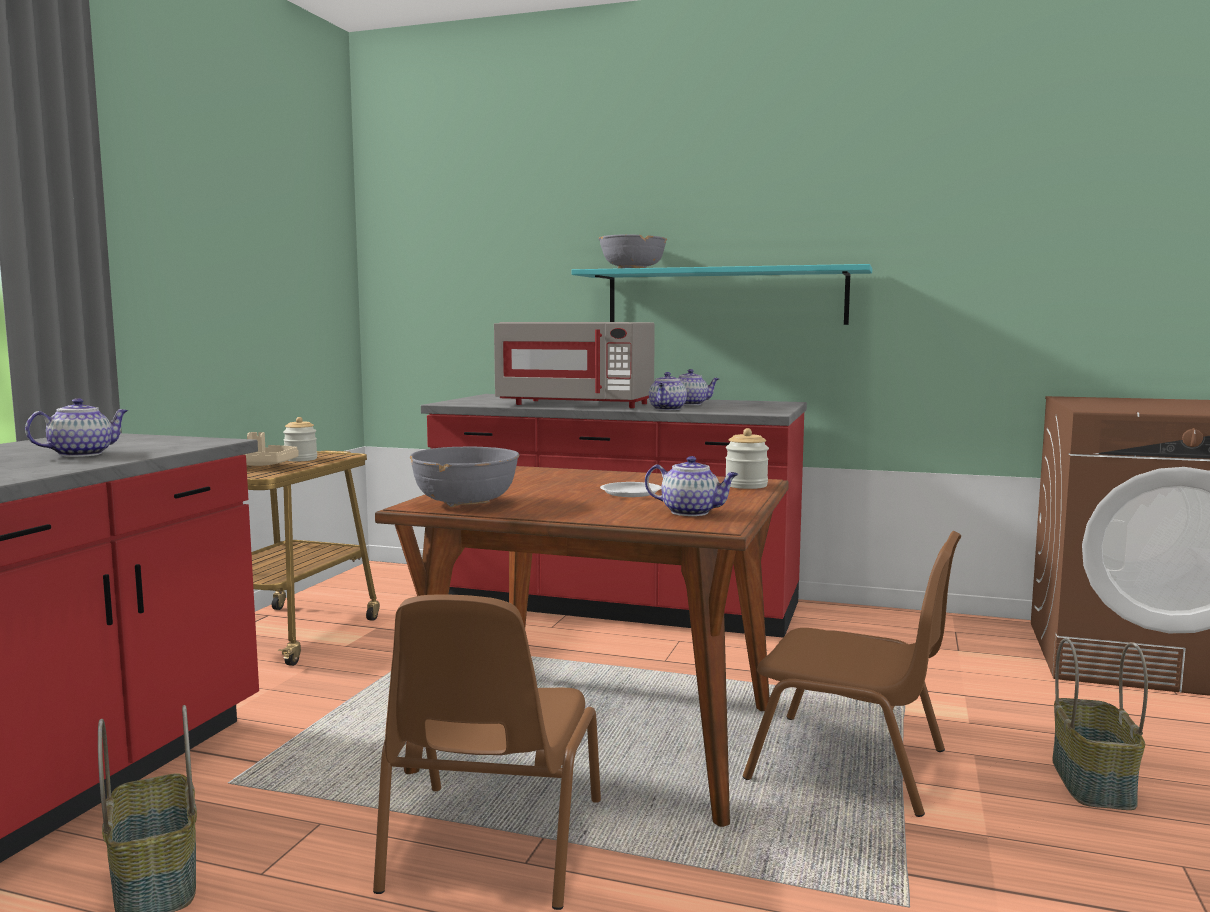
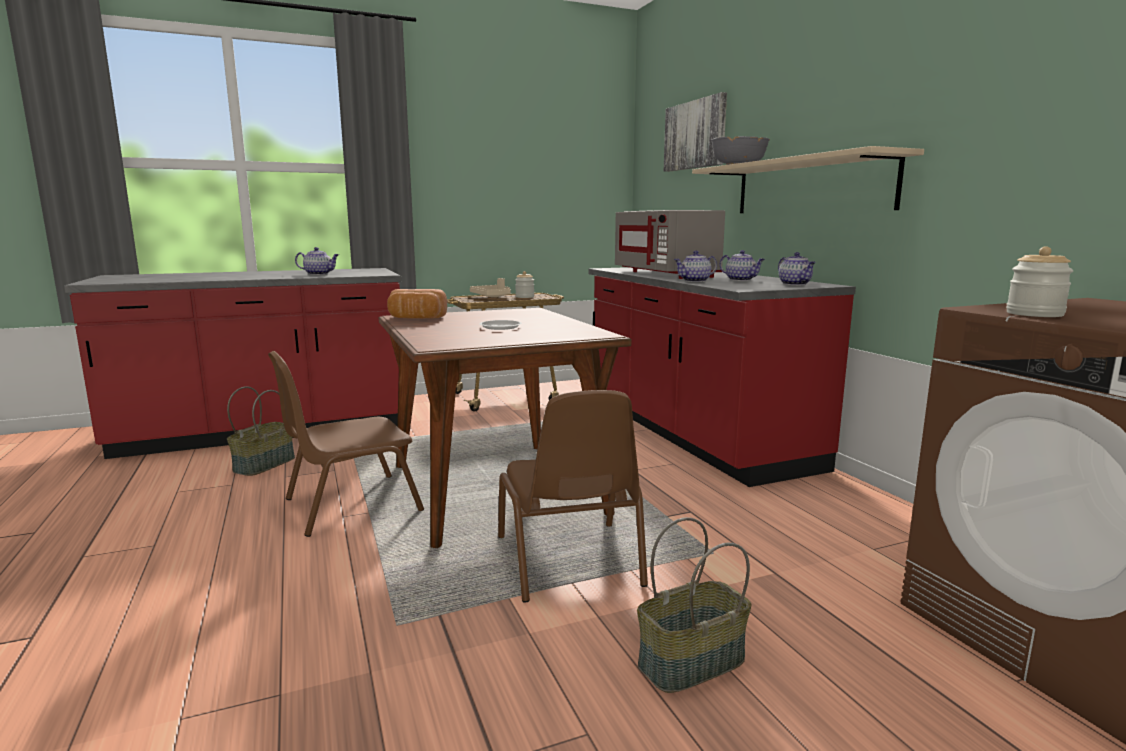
camera: 50 degrees right, 5 degrees up
grey bowl [410,446,519,507] -> bread [387,289,447,319]
turquoise shelf [571,264,872,325] -> beige shelf [692,146,924,213]
teapot [645,456,739,516] -> teapot moved to [778,252,816,285]
jar [725,428,769,489] -> jar moved to [1006,246,1073,317]
none -> picture [664,92,727,172]

